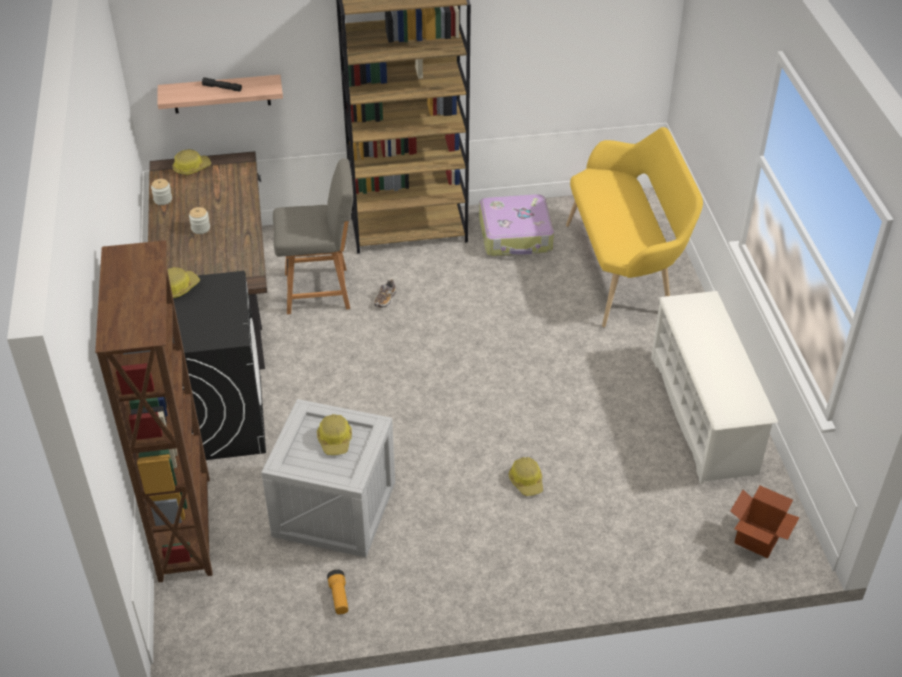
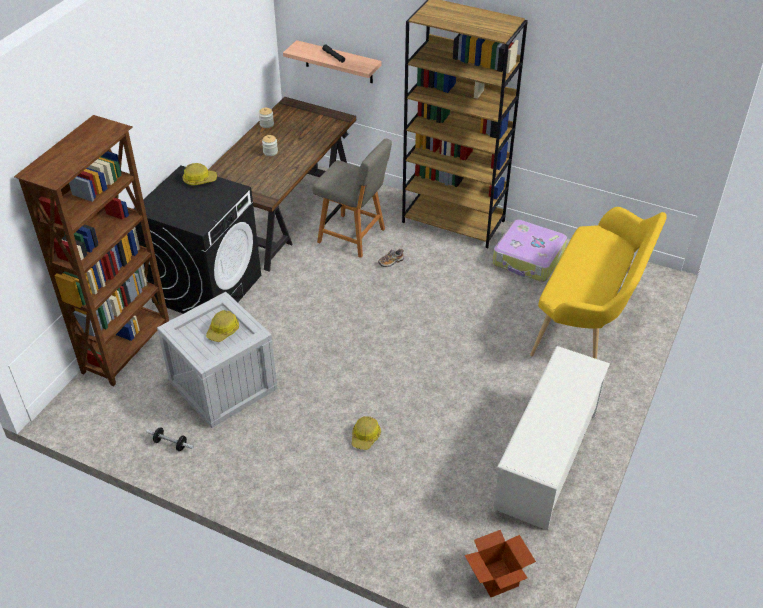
camera: 35 degrees right, 0 degrees up
hard hat [173,149,211,175] -> none
flashlight [327,569,348,615] -> dumbbell [146,427,193,451]

